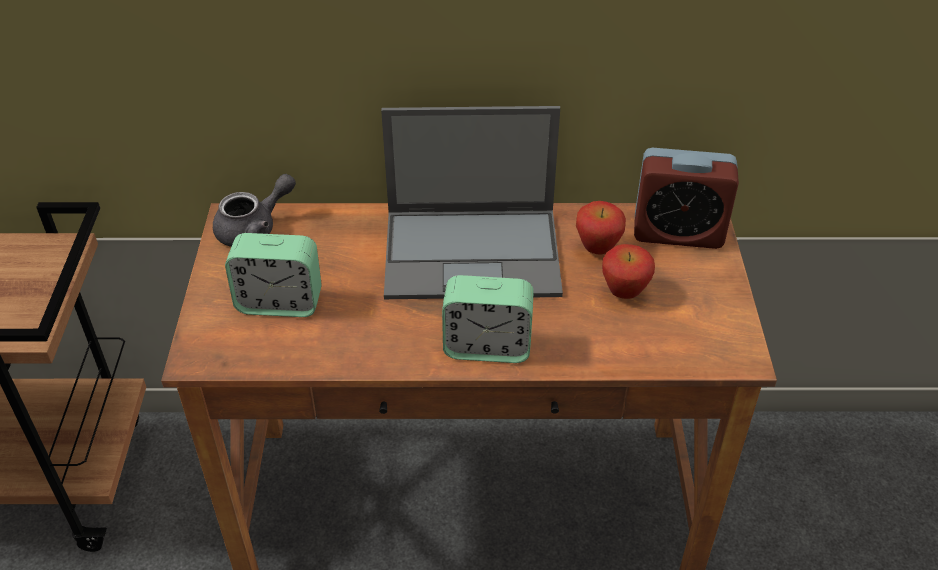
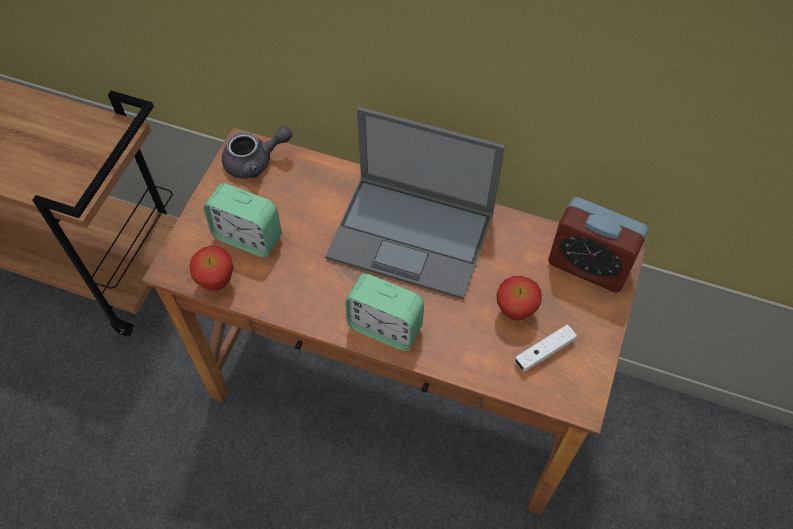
camera: 20 degrees right, 15 degrees up
apple [576,201,626,255] -> apple moved to [190,246,233,291]
none -> white game controller [515,325,577,372]

